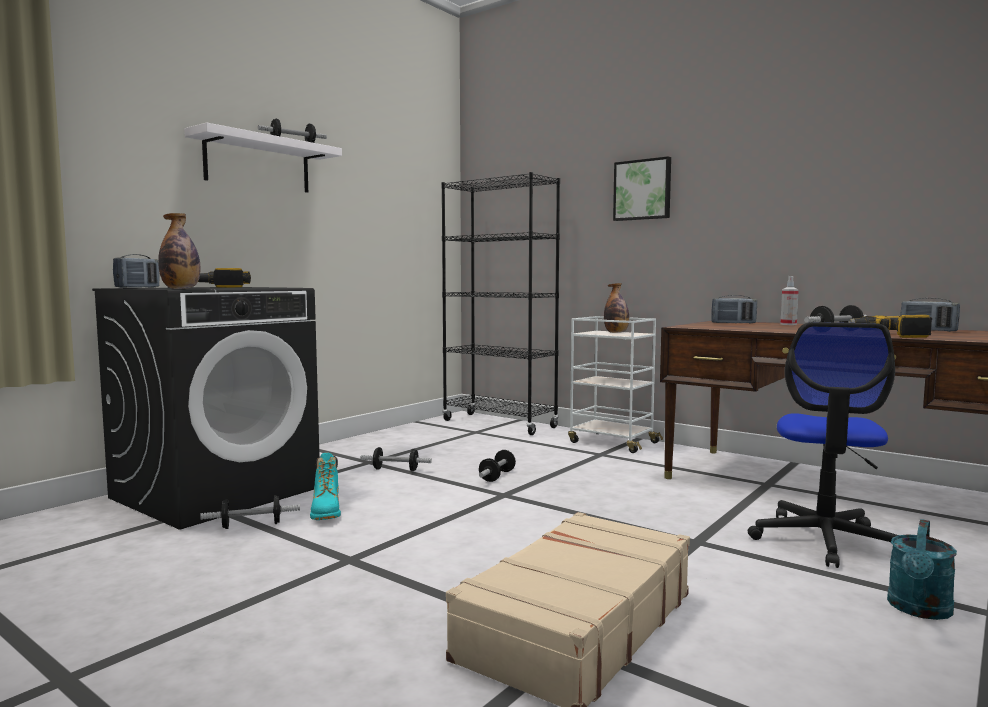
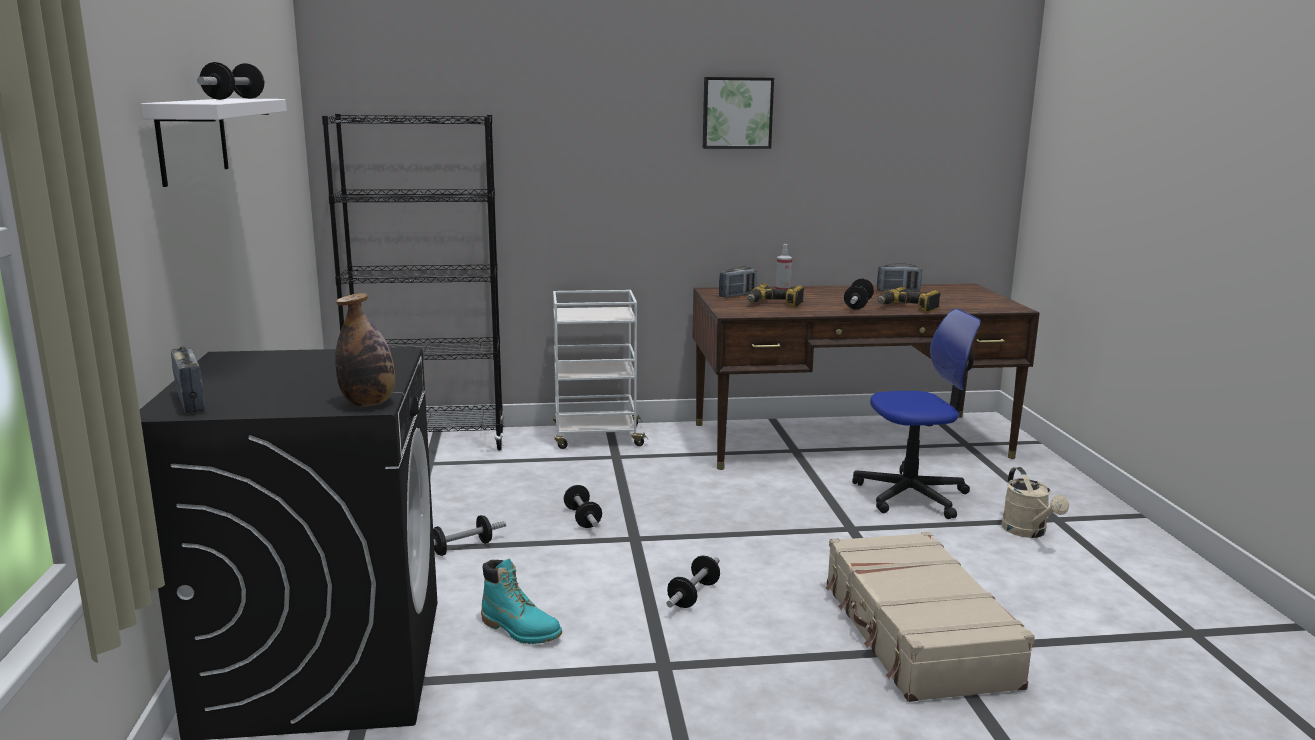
camera: 45 degrees left, 10 degrees up
power drill [198,268,251,287] -> power drill moved to [747,283,804,308]
dumbbell [200,495,300,529] -> dumbbell moved to [666,556,720,608]
bottle [604,283,629,333] -> none
picture [613,156,671,221] -> picture moved to [703,77,774,149]
office chair [748,322,898,568] -> office chair turned 75 degrees counterclockwise [852,309,981,519]
turquoise watering can [887,519,957,620] -> beige watering can [1002,467,1069,538]

